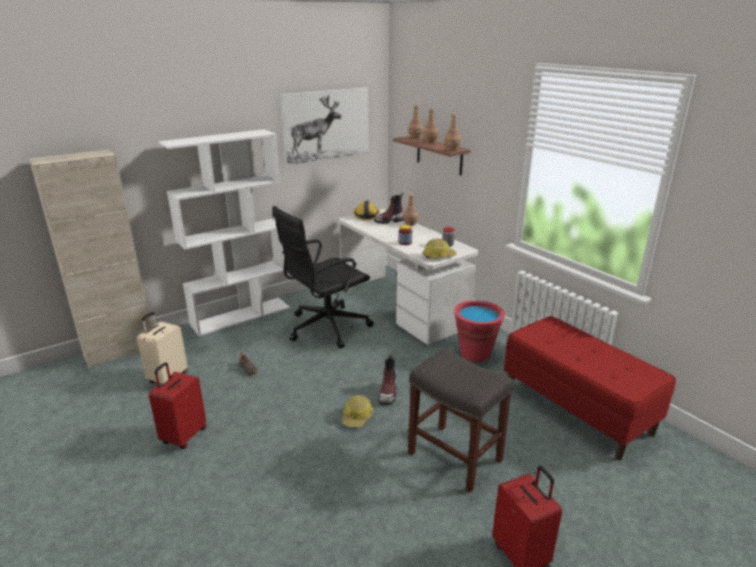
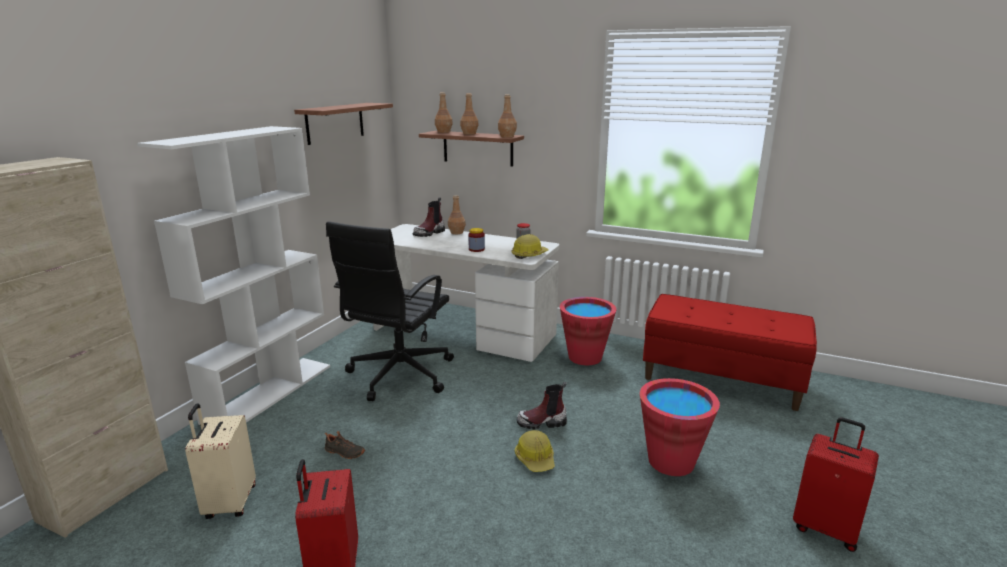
camera: 30 degrees left, 5 degrees down
picture [280,88,369,166] -> shelf [294,103,393,145]
hard hat [353,201,380,221] -> none
boot [378,354,397,405] -> boot turned 105 degrees clockwise [517,382,567,429]
grey stool [408,349,514,493] -> red bucket [640,378,720,476]

